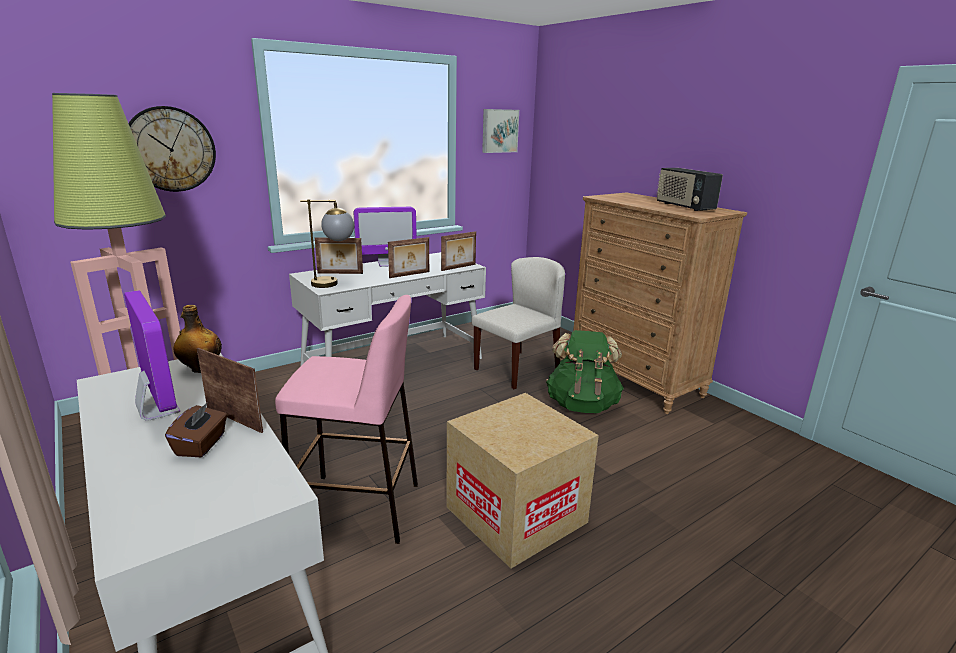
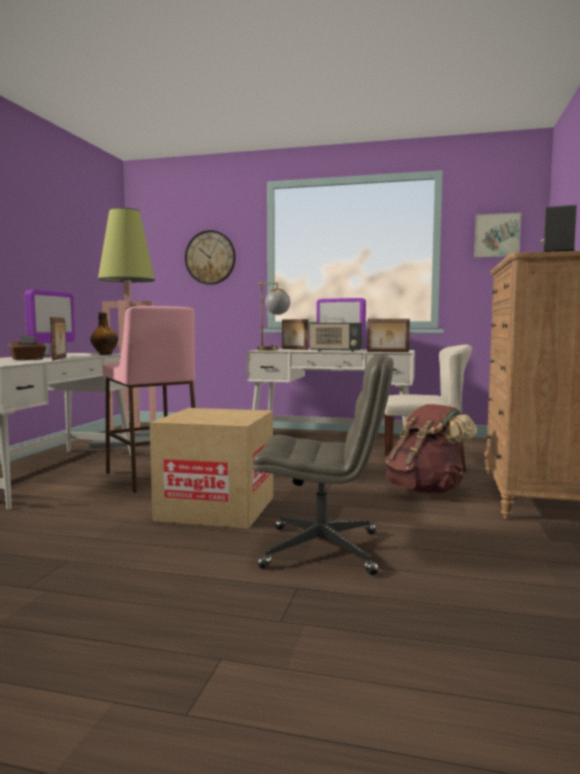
camera: 50 degrees right, 15 degrees down
picture frame [388,237,429,278] -> radio [309,323,363,352]
green backpack [546,330,624,413] -> brown backpack [385,404,477,493]
none -> grey office chair [252,355,393,575]

